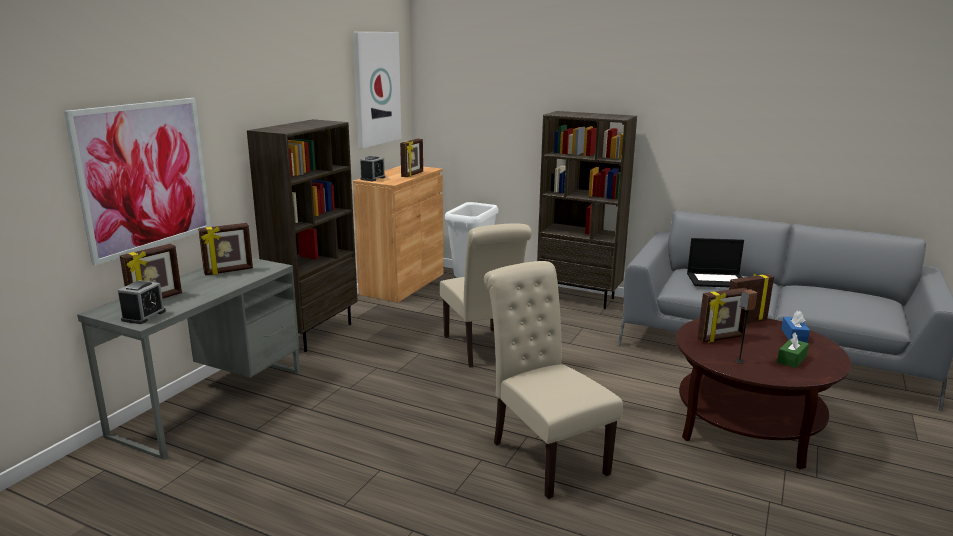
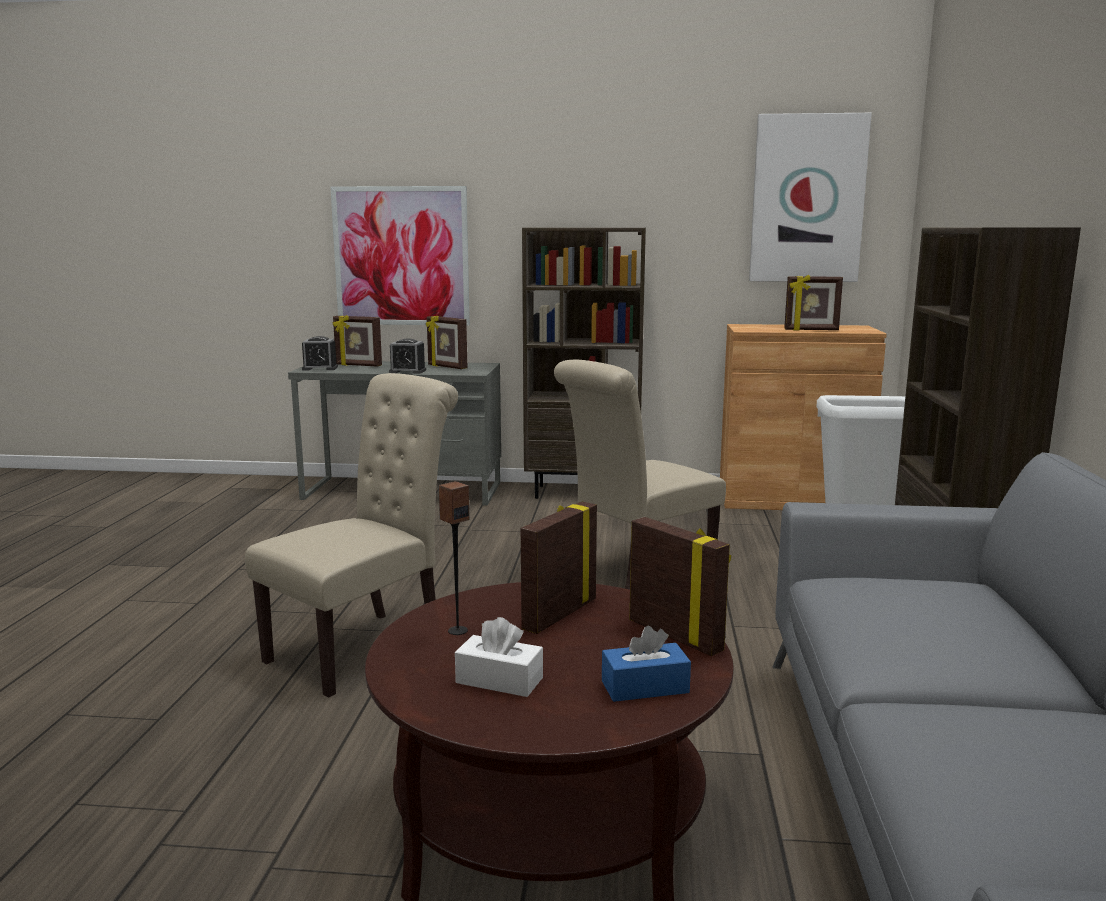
camera: 70 degrees right, 5 degrees down
alarm clock [360,156,385,181] -> alarm clock moved to [389,338,426,374]
laptop [687,238,744,287] -> none
picture frame [697,288,748,343] -> picture frame turned 75 degrees clockwise [521,501,597,634]
green tissue box [777,332,809,368] -> white tissue box [455,617,543,697]

